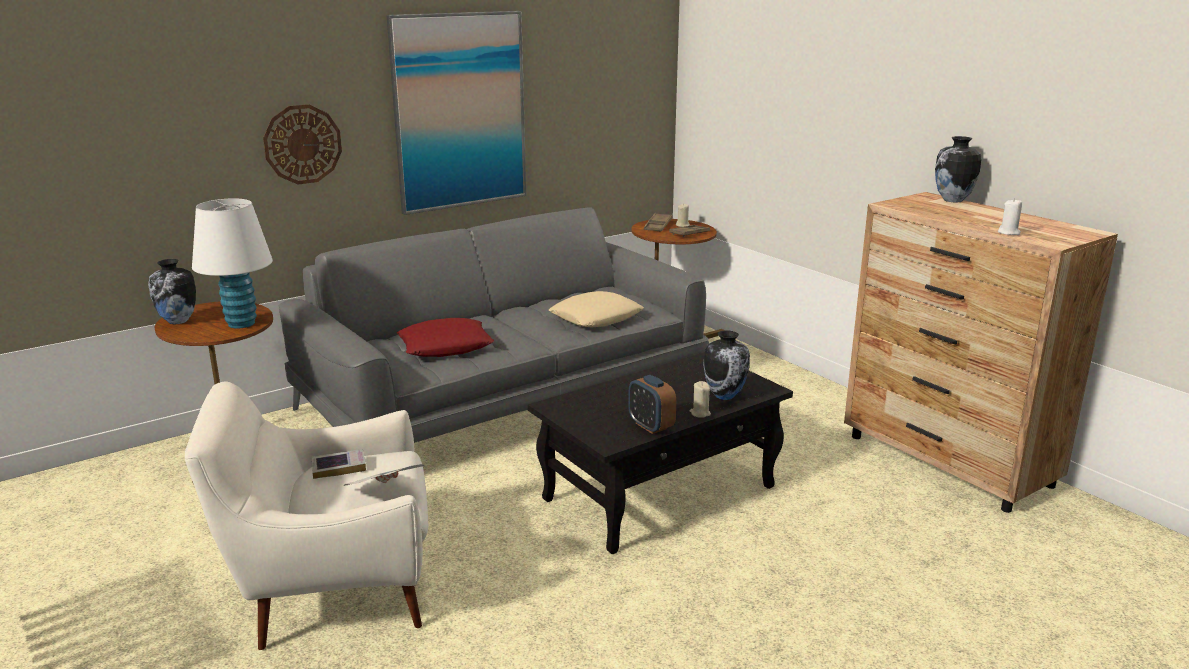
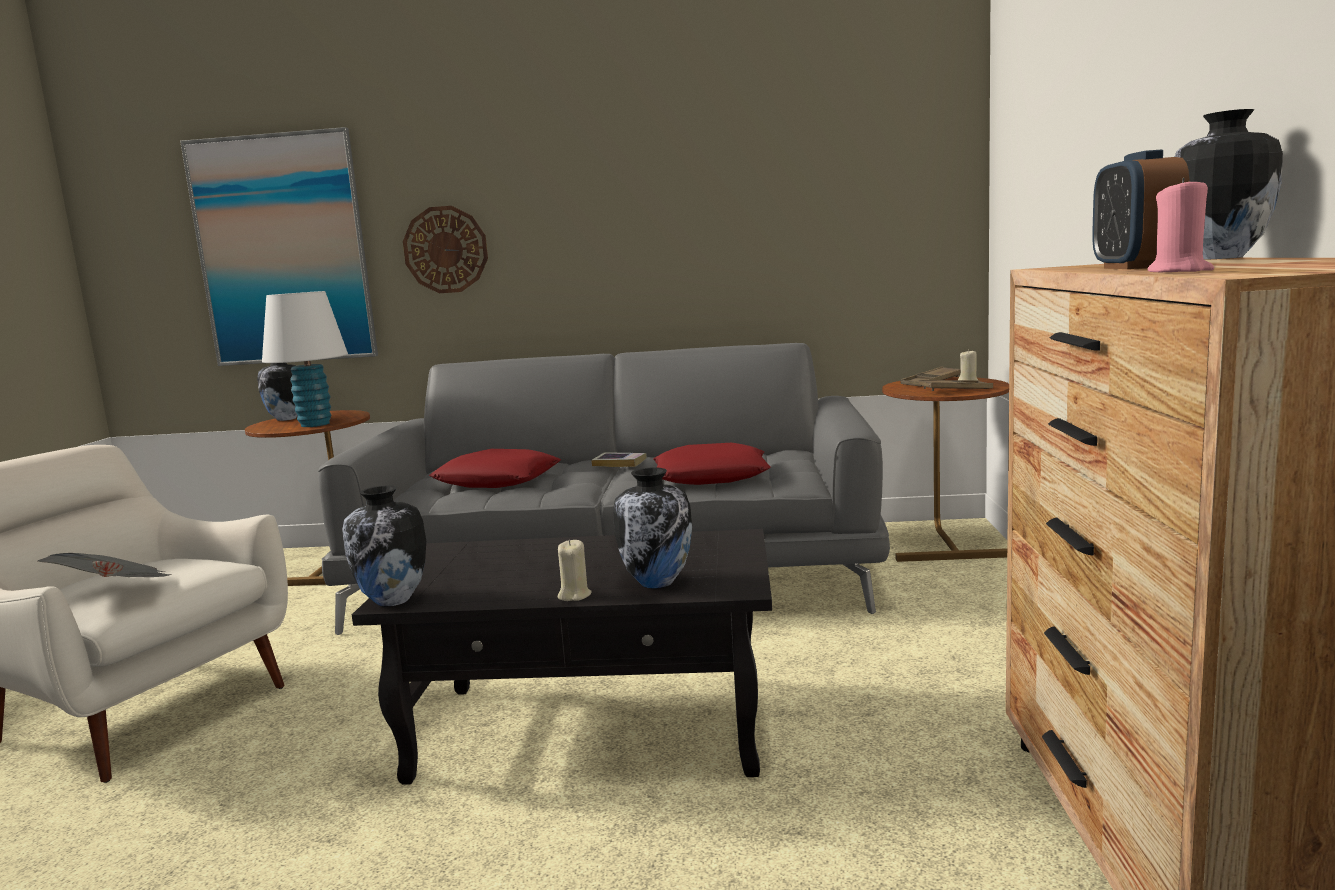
camera: 40 degrees right, 10 degrees down
book [312,449,366,479] -> book moved to [591,452,647,467]
picture [387,11,526,215] -> picture moved to [180,127,378,366]
beige pillow [549,291,644,327] -> red pillow [653,443,771,485]
alarm clock [628,375,676,434] -> alarm clock moved to [1092,149,1189,269]
white candle [998,198,1022,235] -> pink candle [1148,178,1214,272]
none -> vase [342,485,426,607]

